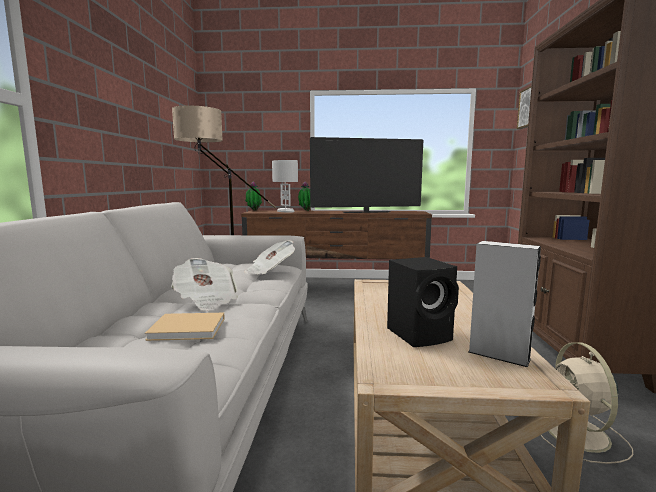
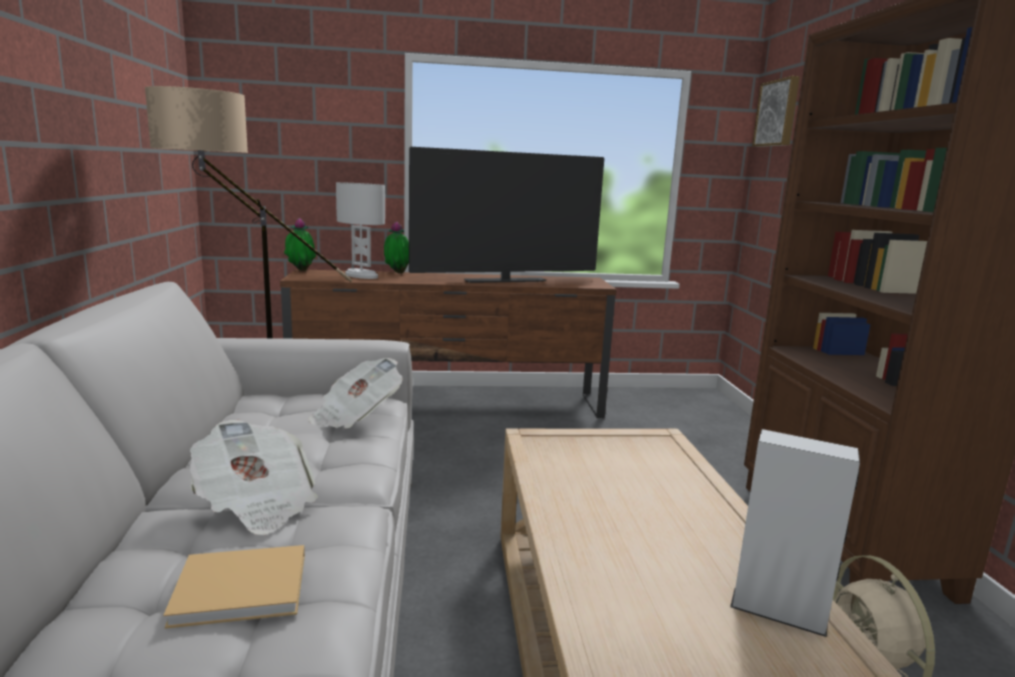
camera: 10 degrees left, 5 degrees up
black speaker [387,257,459,347] -> none

